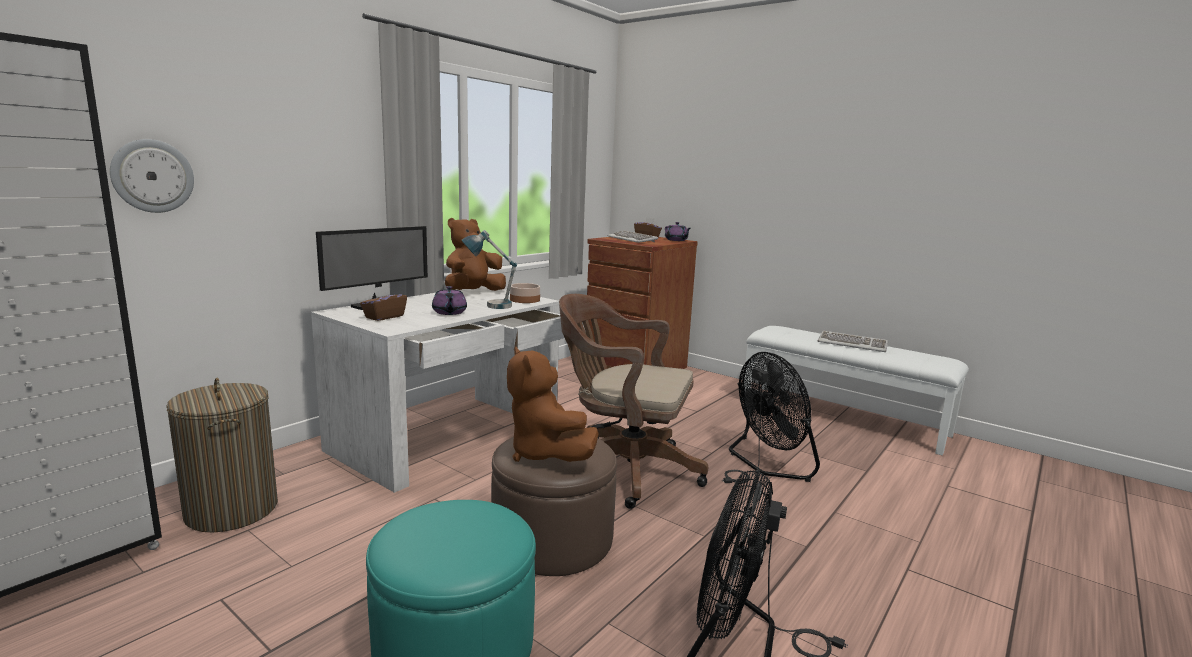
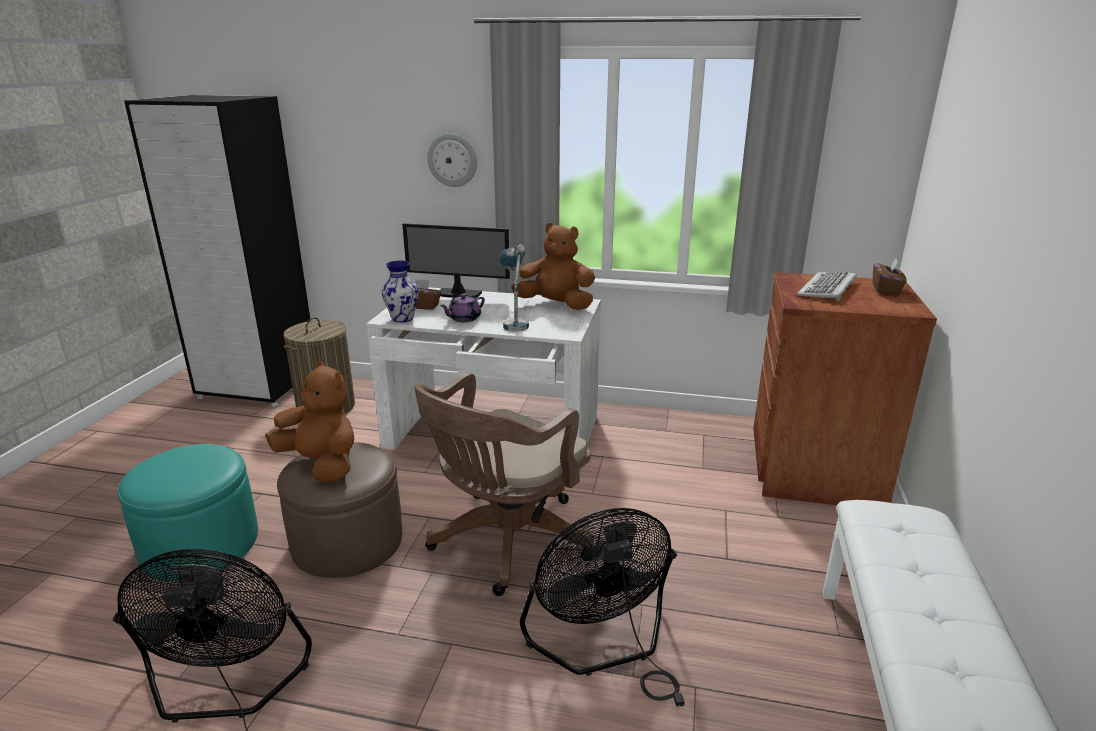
camera: 65 degrees right, 10 degrees up
wall clock [110,139,194,213] -> wall clock moved to [427,133,477,187]
brown plush toy [507,347,599,462] -> brown plush toy turned 90 degrees clockwise [265,361,354,482]
bowl [510,283,540,303] -> none
brown office chair [559,294,708,509] -> brown office chair turned 135 degrees counterclockwise [414,372,594,596]
purple teapot [665,222,690,241] -> none
black fan [723,352,820,483] -> black fan turned 150 degrees counterclockwise [520,508,685,708]
keyboard [818,331,888,352] -> none
none -> vase [381,260,419,322]

